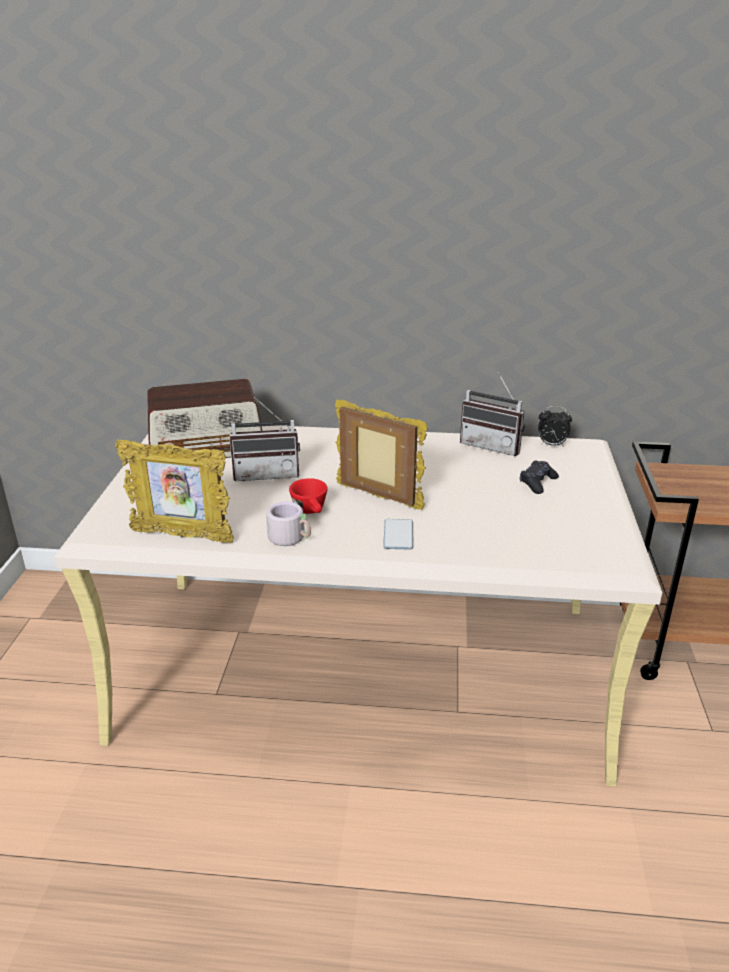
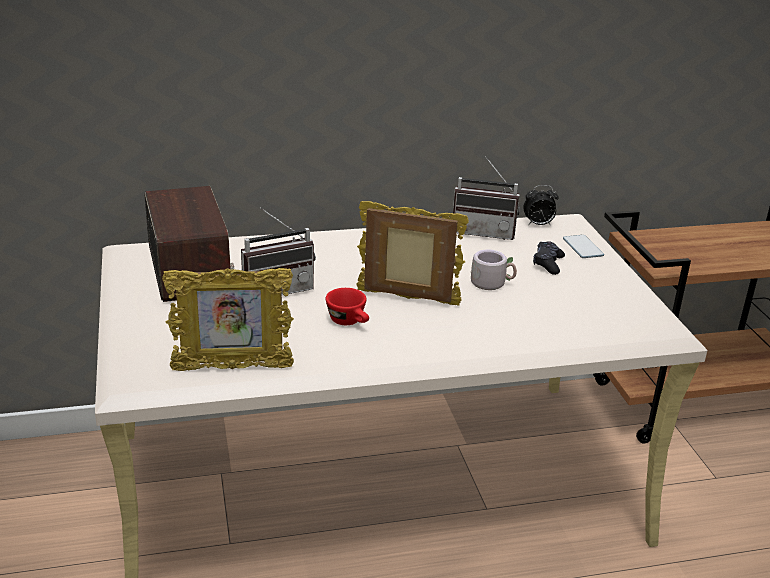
camera: 20 degrees left, 0 degrees up
radio [147,379,262,458] -> radio turned 75 degrees counterclockwise [145,186,234,302]
grey mug [266,501,311,546] -> grey mug moved to [470,249,517,290]
phone [383,519,413,550] -> phone moved to [563,235,604,258]

